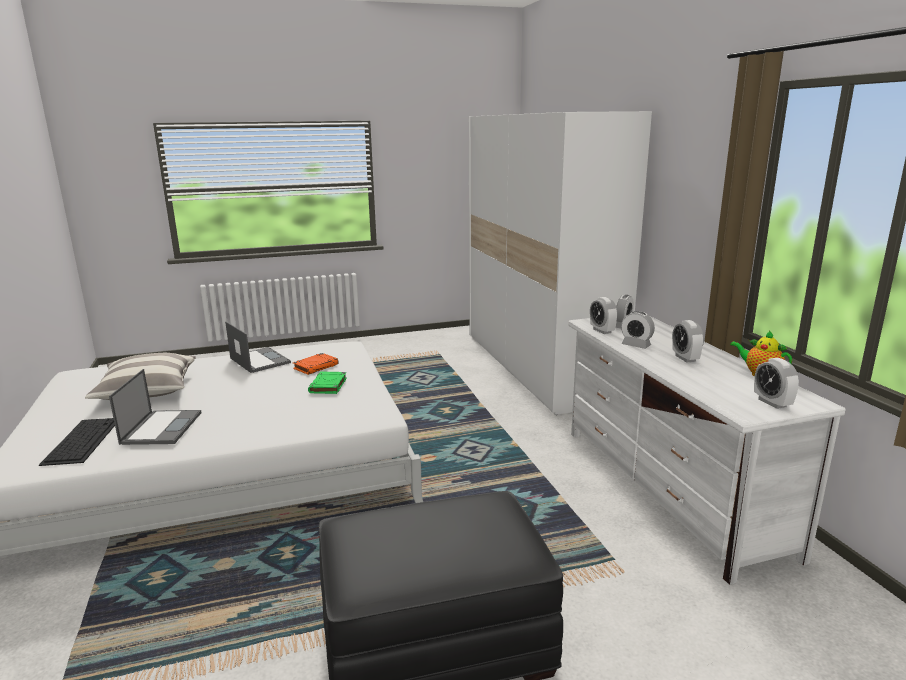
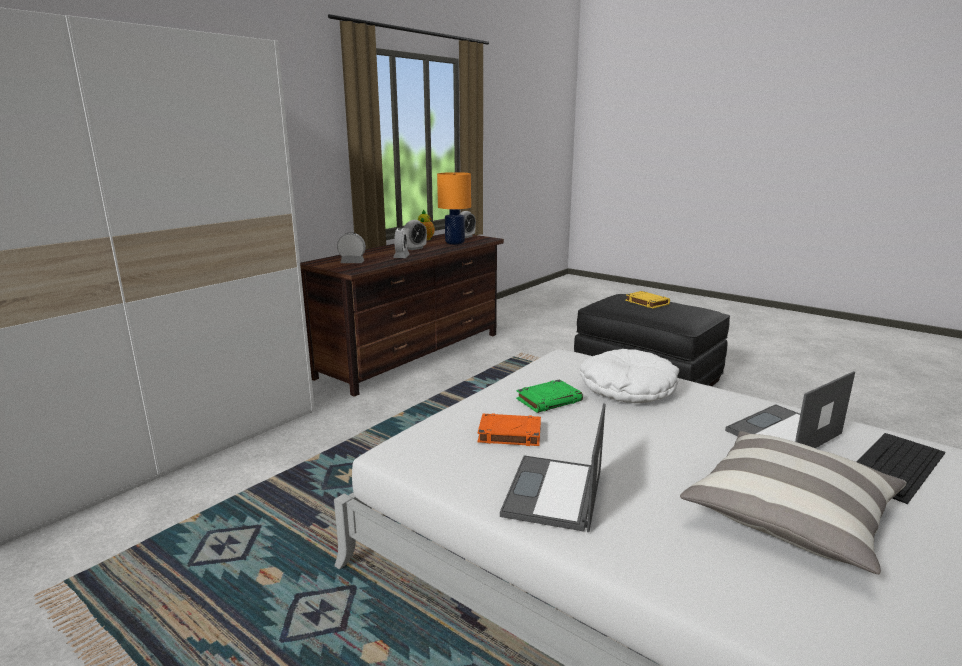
camera: 125 degrees left, 0 degrees up
white dresser [568,316,846,585] -> brown dresser [300,234,504,397]
alarm clock [590,297,617,334] -> none
none -> orange table lamp [437,172,471,245]
none -> white pillow [580,349,679,403]
none -> yellow book [625,291,670,308]

